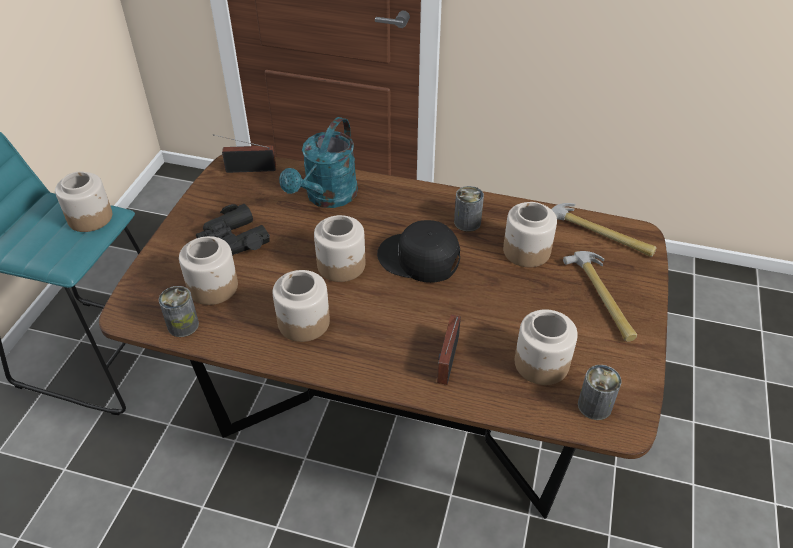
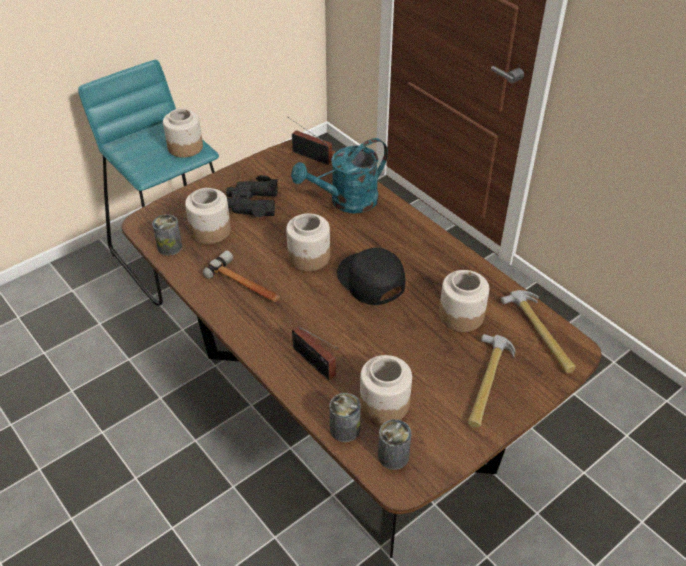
camera: 35 degrees right, 0 degrees up
jar [273,270,330,342] -> hammer [203,250,280,302]
radio [437,315,461,385] -> radio turned 90 degrees counterclockwise [292,326,338,380]
can [454,186,484,232] -> can moved to [329,393,361,442]

